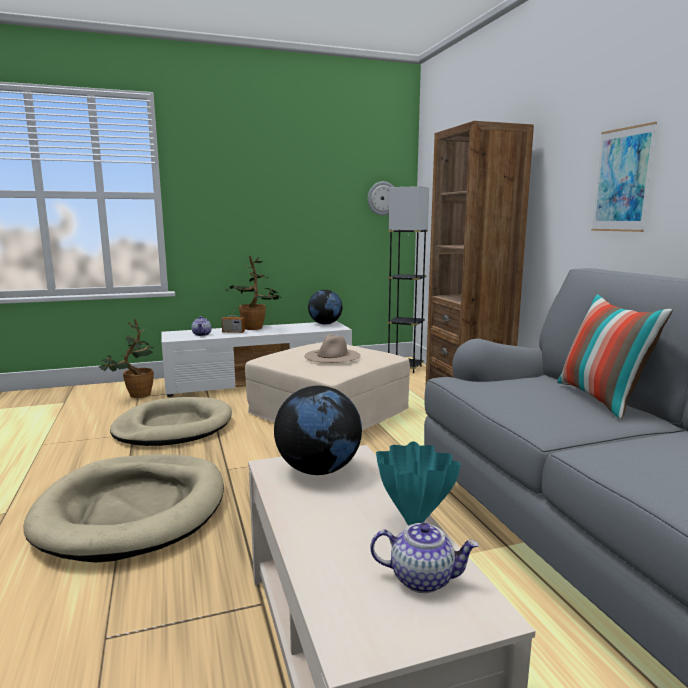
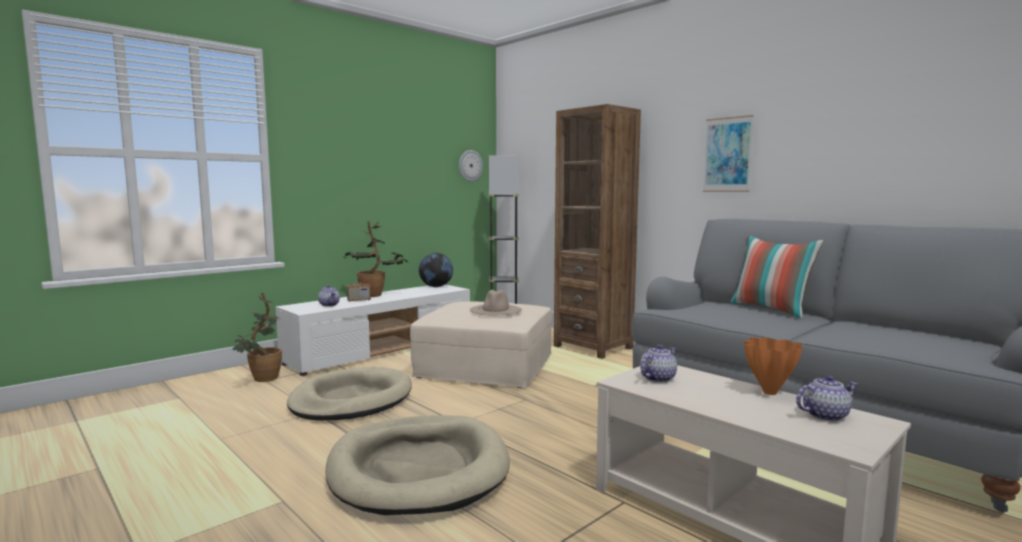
camera: 25 degrees left, 5 degrees down
globe [274,386,362,475] -> teapot [640,344,677,382]
turquoise vase [376,441,461,525] -> orange vase [744,337,802,395]

